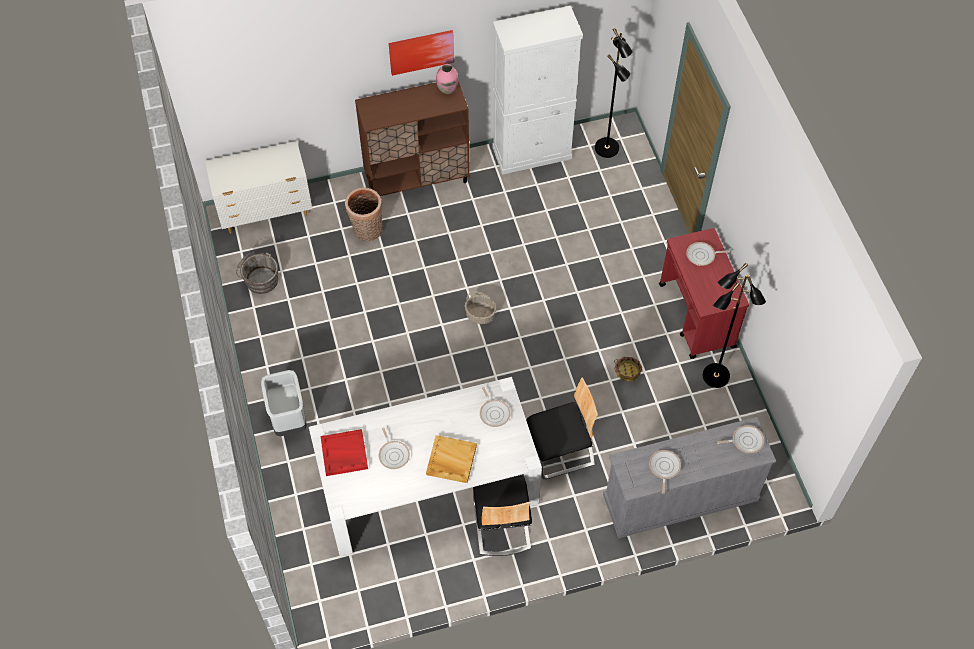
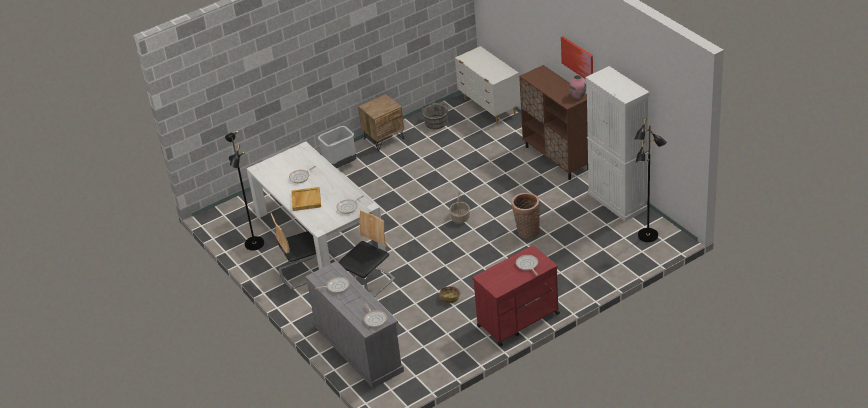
camera: 75 degrees right, 20 degrees down
red tray [320,429,368,476] -> none
basket [345,188,383,242] -> basket moved to [511,193,540,239]
chair [526,377,598,479] -> chair turned 105 degrees counterclockwise [339,210,396,297]
black floor lamp [703,263,766,388] -> black floor lamp moved to [225,131,264,251]
none -> brown nightstand [358,94,404,151]

